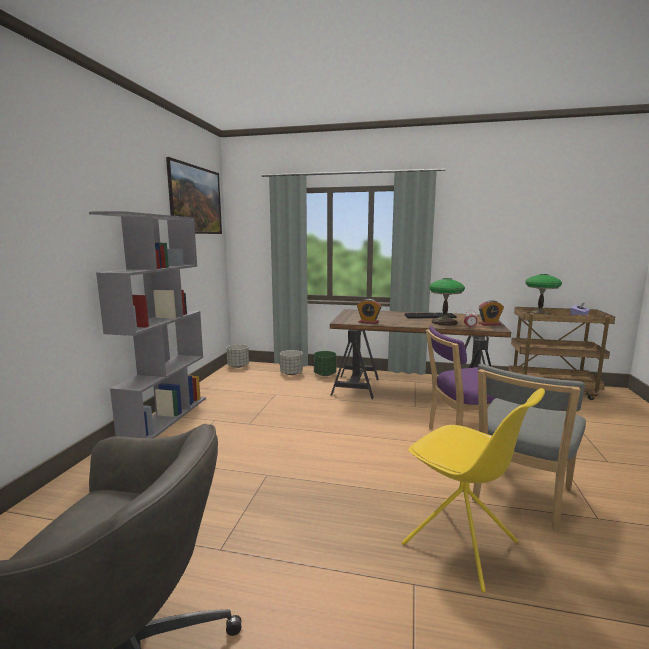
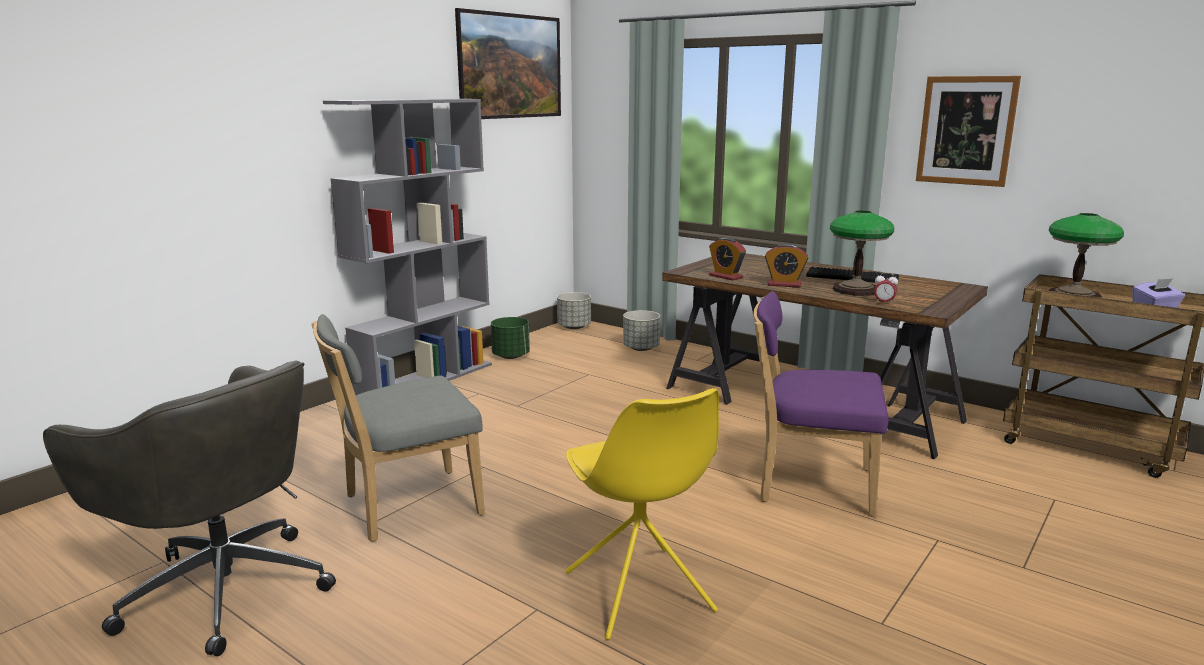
camera: 25 degrees right, 5 degrees up
green planter [314,351,337,376] -> green planter moved to [491,317,530,359]
grey chair [472,364,586,532] -> grey chair moved to [312,314,485,542]
alarm clock [479,300,504,326] -> alarm clock moved to [765,244,808,288]
none -> picture [916,76,1021,187]

